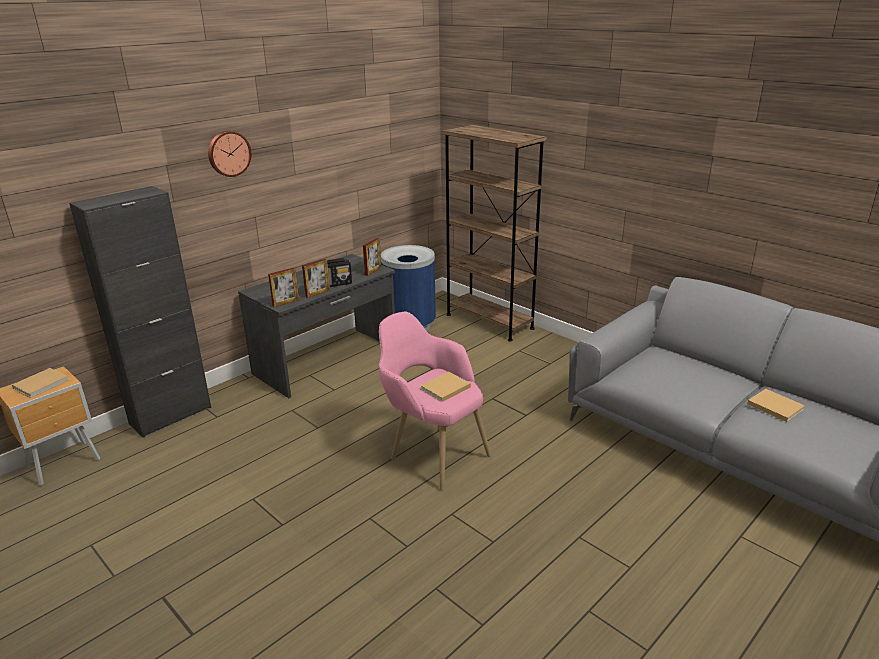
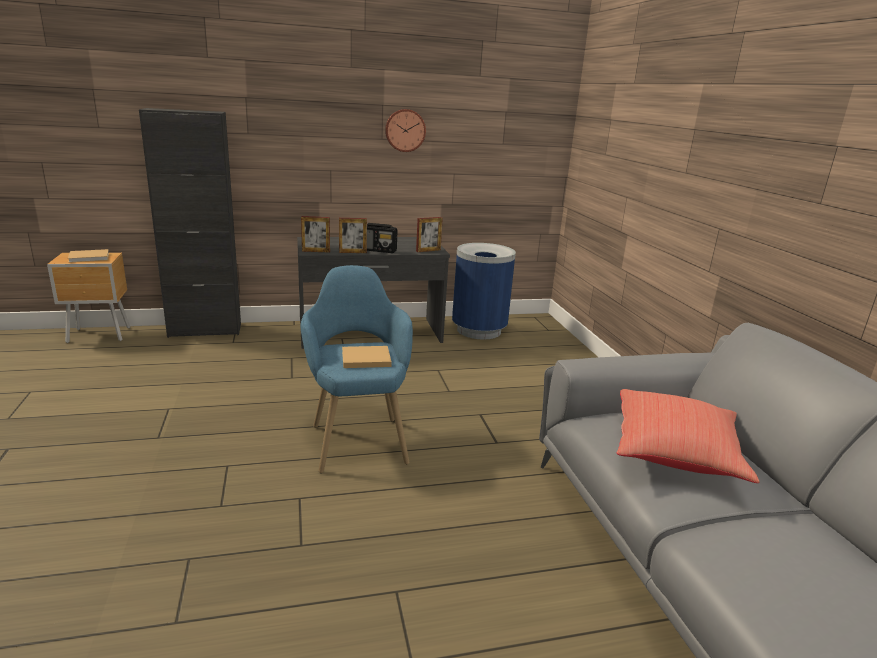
camera: 30 degrees right, 5 degrees down
wall clock [208,131,251,177] -> wall clock moved to [385,109,426,152]
pink armchair [379,312,491,491] -> blue armchair [301,265,413,473]
brown bookcase [443,125,547,342] -> none
beige book [747,389,805,422] -> none
none -> red pillow [617,389,760,483]

